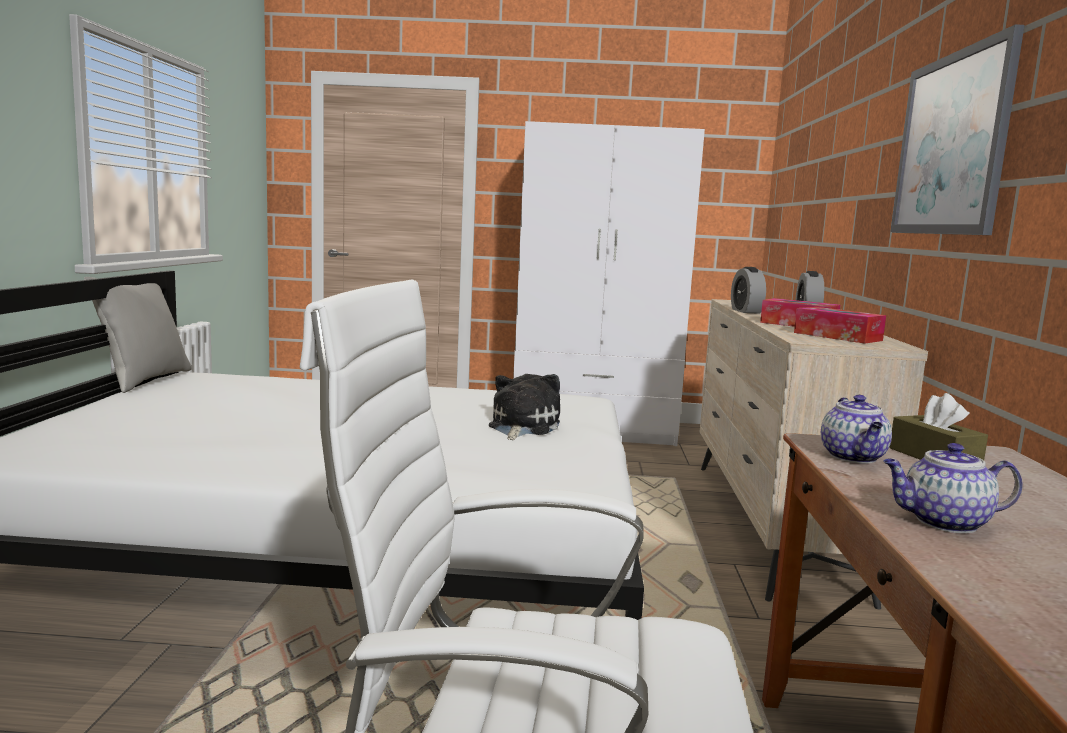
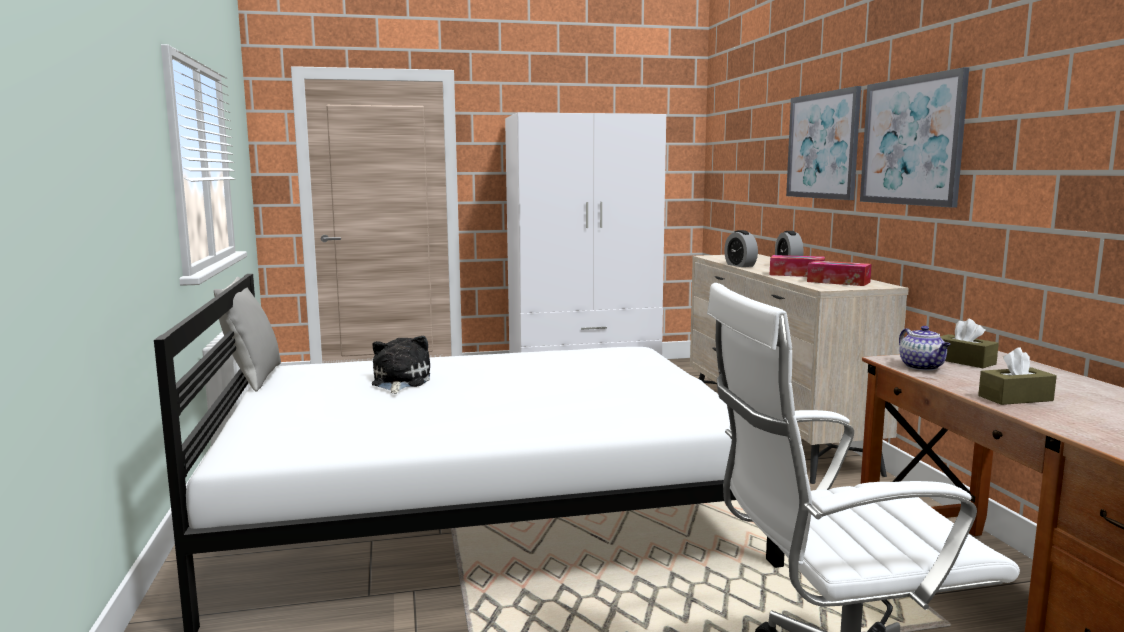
camera: 15 degrees left, 0 degrees up
plush toy [489,374,560,440] -> plush toy moved to [372,336,430,394]
teapot [883,443,1023,533] -> brown tissue box [978,347,1057,405]
none -> picture [786,86,861,200]

